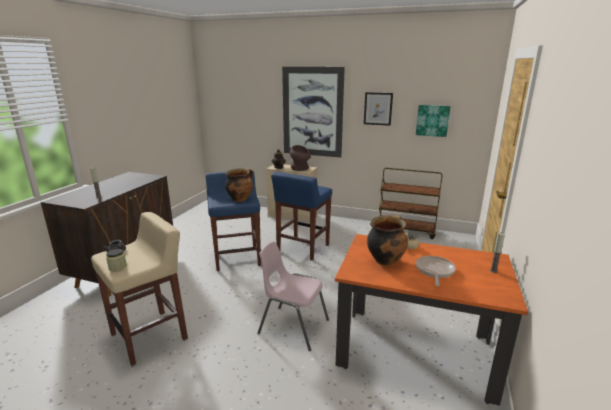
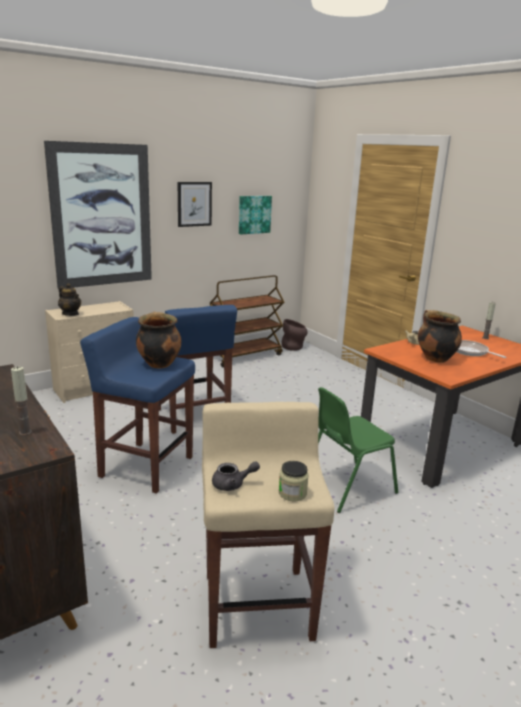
camera: 55 degrees left, 0 degrees up
pink chair [258,241,329,351] -> green chair [318,387,398,513]
brown vase [290,145,311,171] -> brown vase moved to [281,319,308,351]

